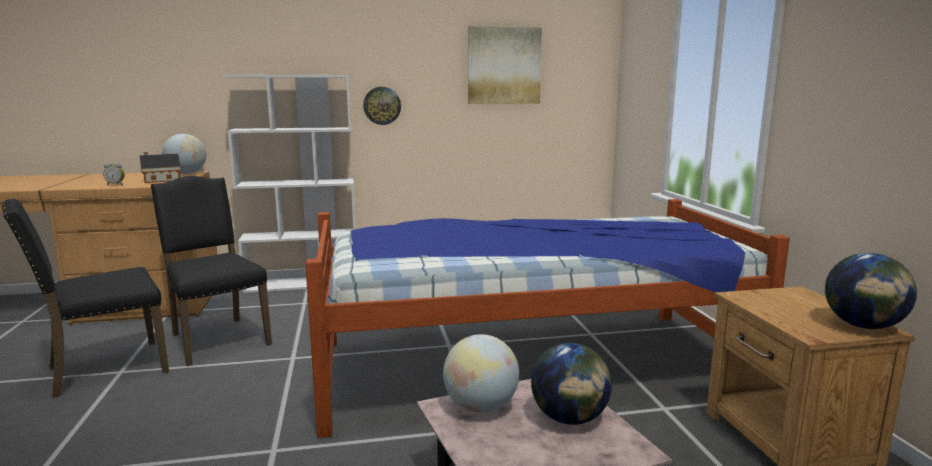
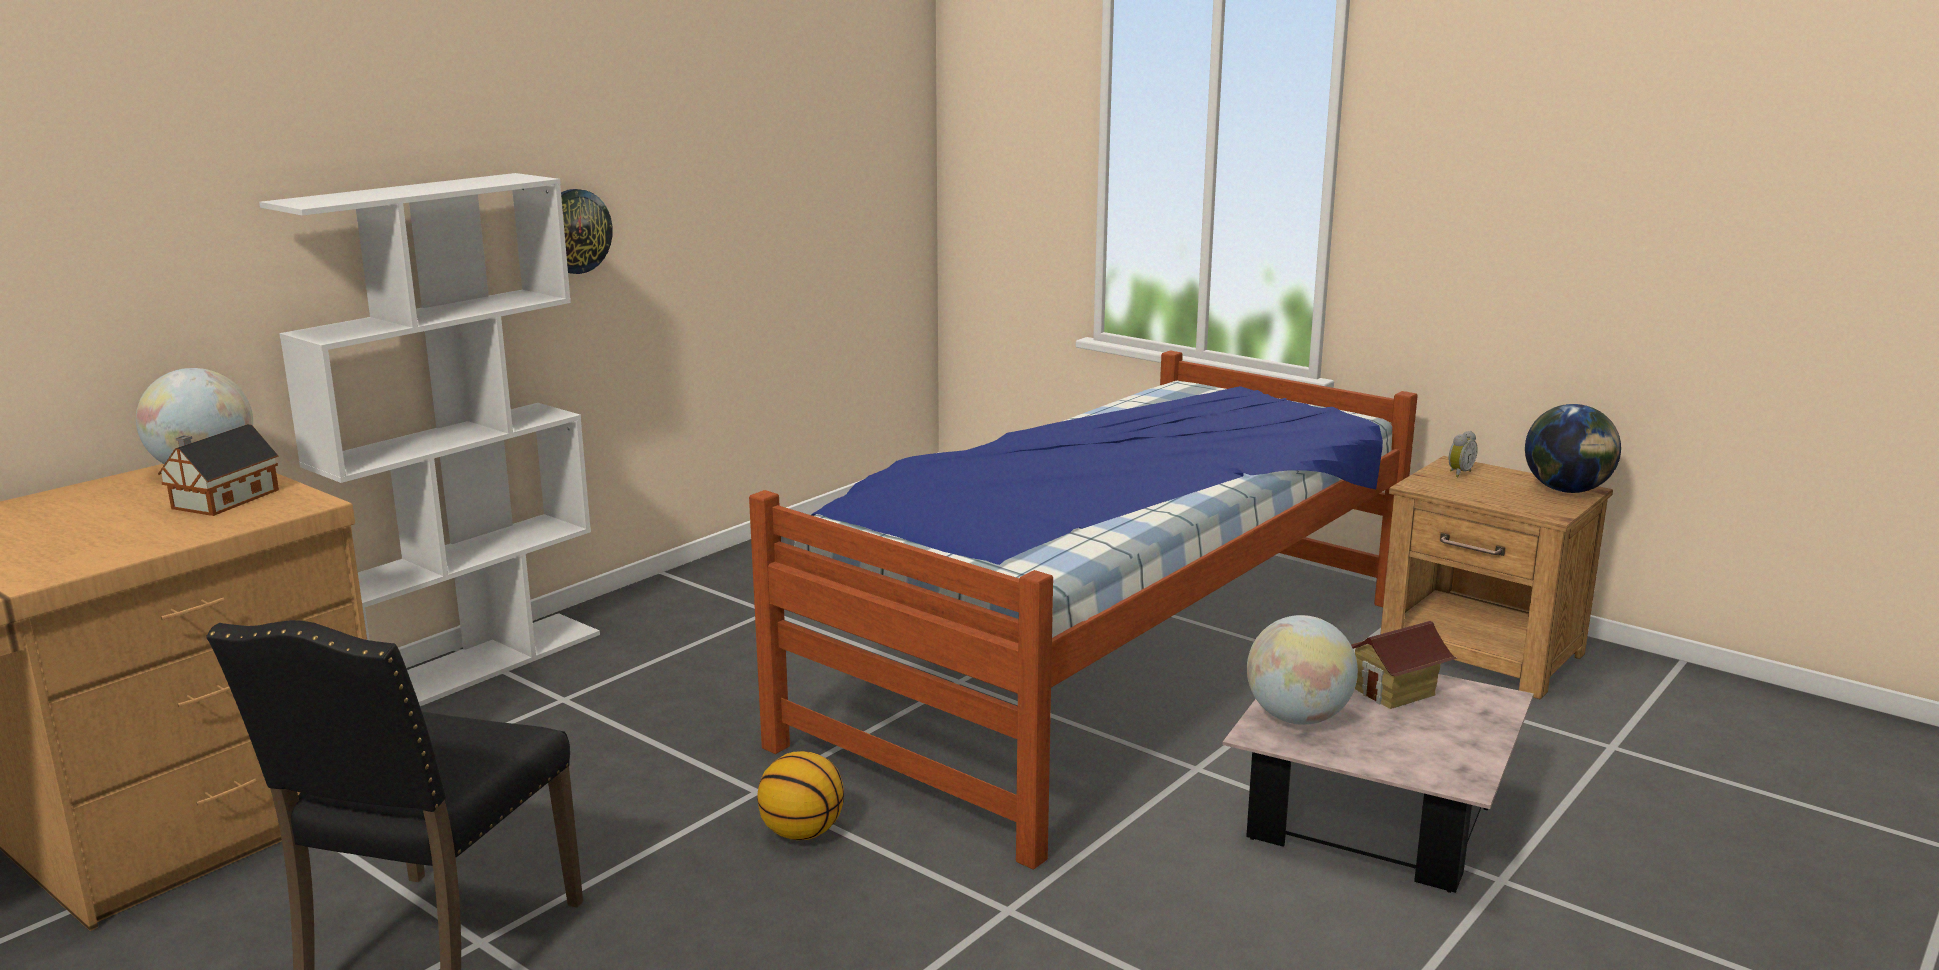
camera: 40 degrees left, 5 degrees up
alarm clock [103,163,125,186] -> alarm clock moved to [1449,431,1478,477]
black chair [151,176,272,366] -> none
picture [468,26,542,104] -> none
globe [531,343,612,425] -> toy house [1351,621,1457,709]
none -> basketball [757,751,844,840]

